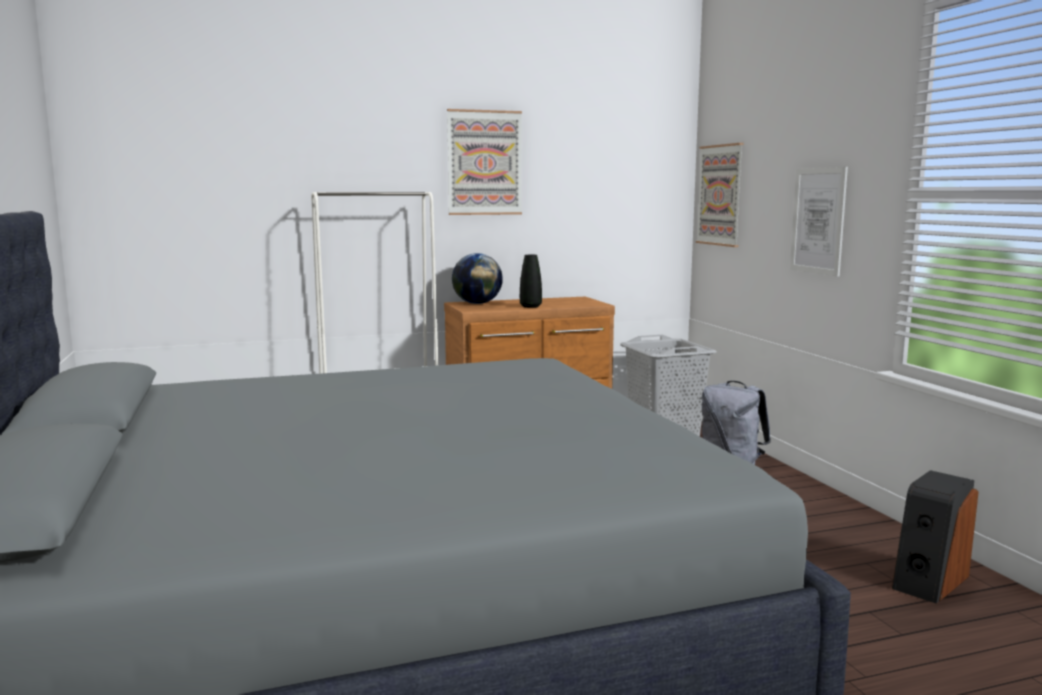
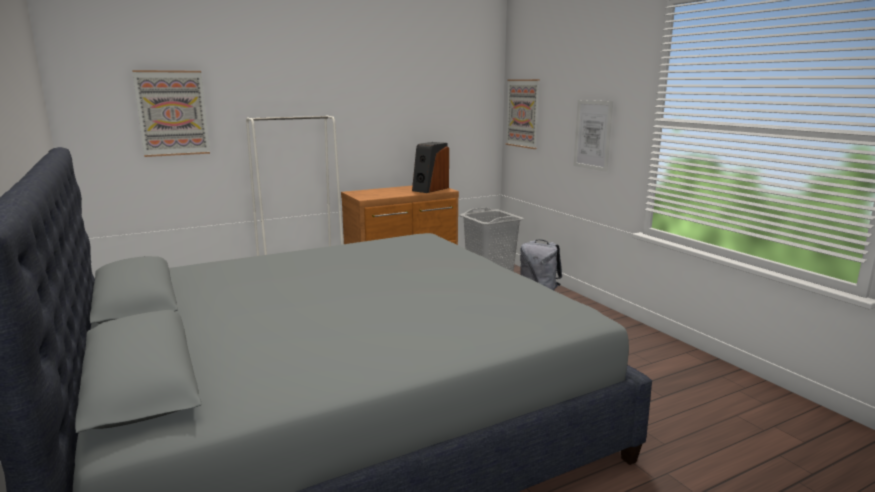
camera: 10 degrees left, 5 degrees up
picture [447,109,522,215] -> picture moved to [132,70,210,157]
globe [452,253,503,304] -> none
black vase [520,255,542,308] -> none
speaker [892,470,979,604] -> speaker moved to [412,142,449,193]

